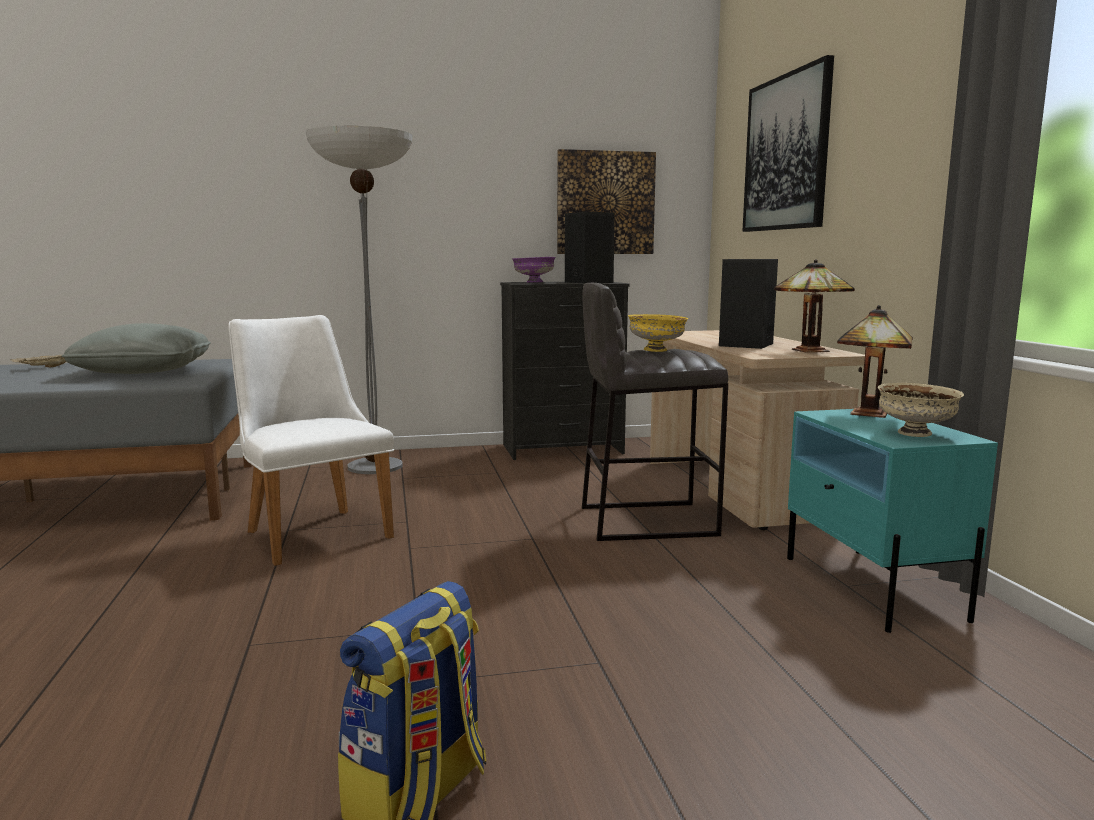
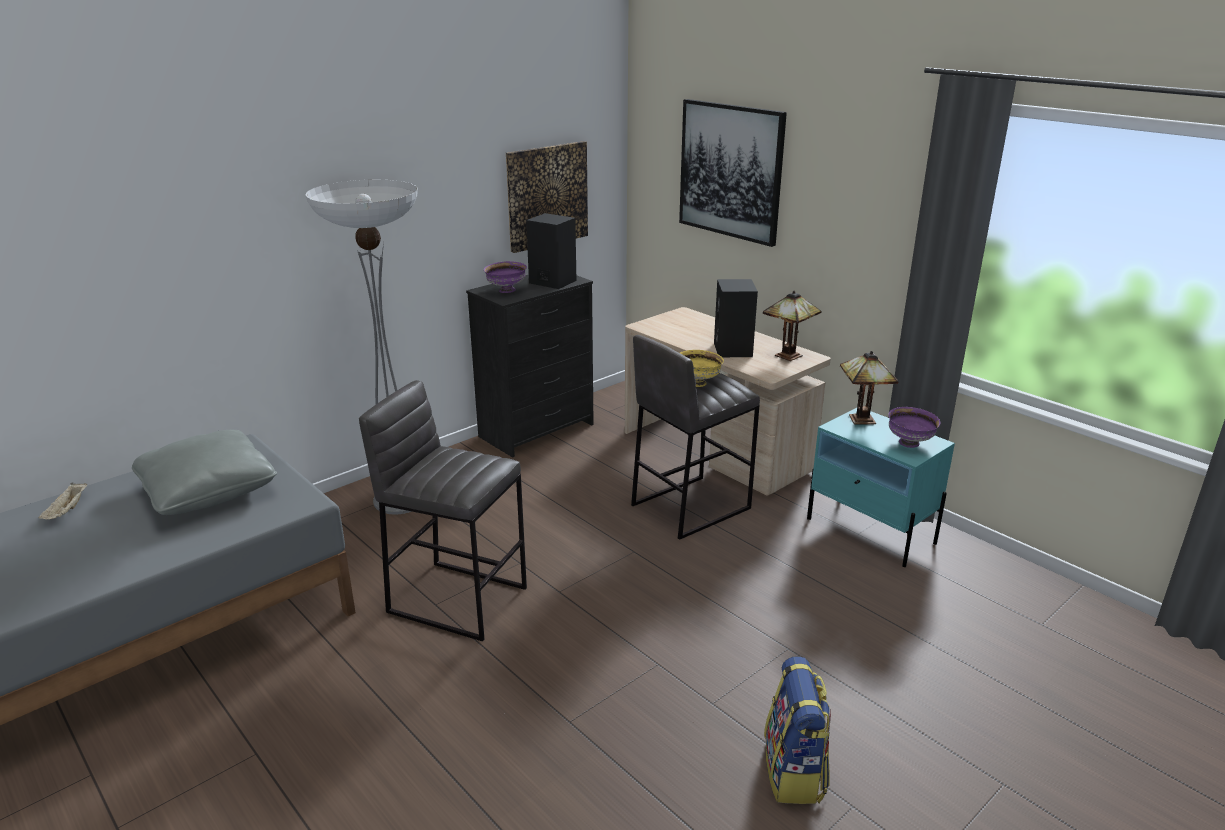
camera: 30 degrees left, 15 degrees up
white chair [228,315,394,566] -> grey stool [359,380,527,641]
beige bowl [878,383,964,437] -> purple bowl [888,407,941,448]

